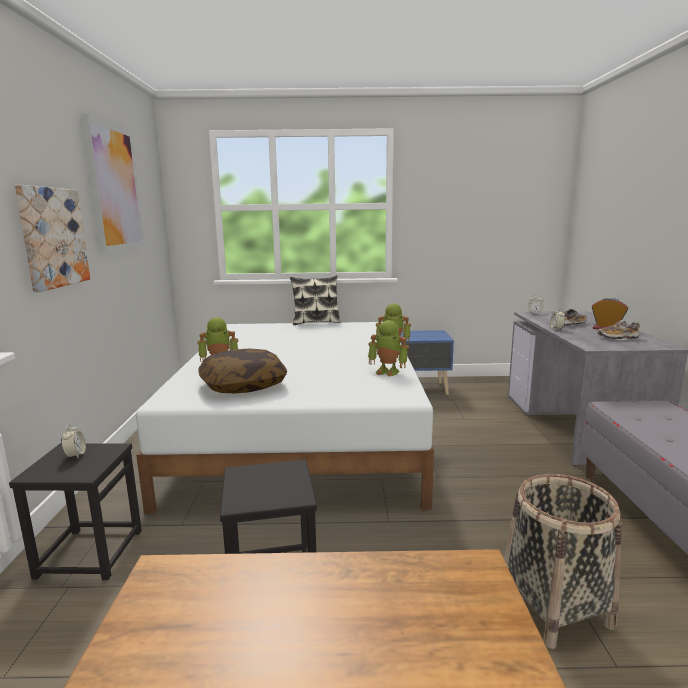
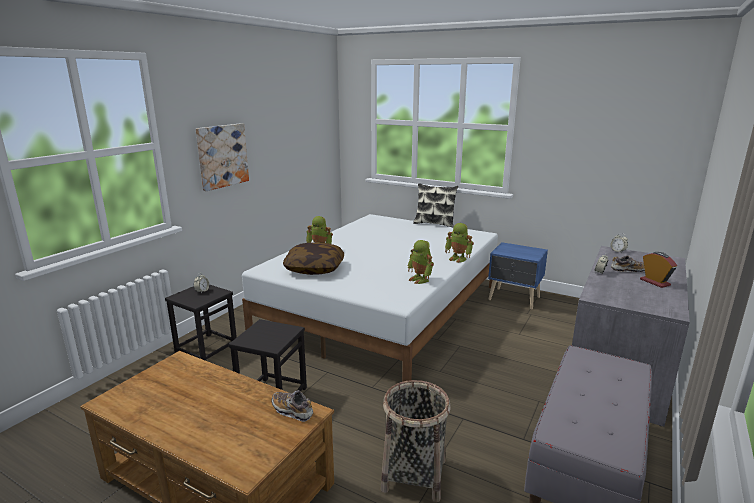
camera: 30 degrees right, 5 degrees up
picture [82,114,144,252] -> none
shoe [598,320,640,340] -> shoe moved to [271,390,313,422]

